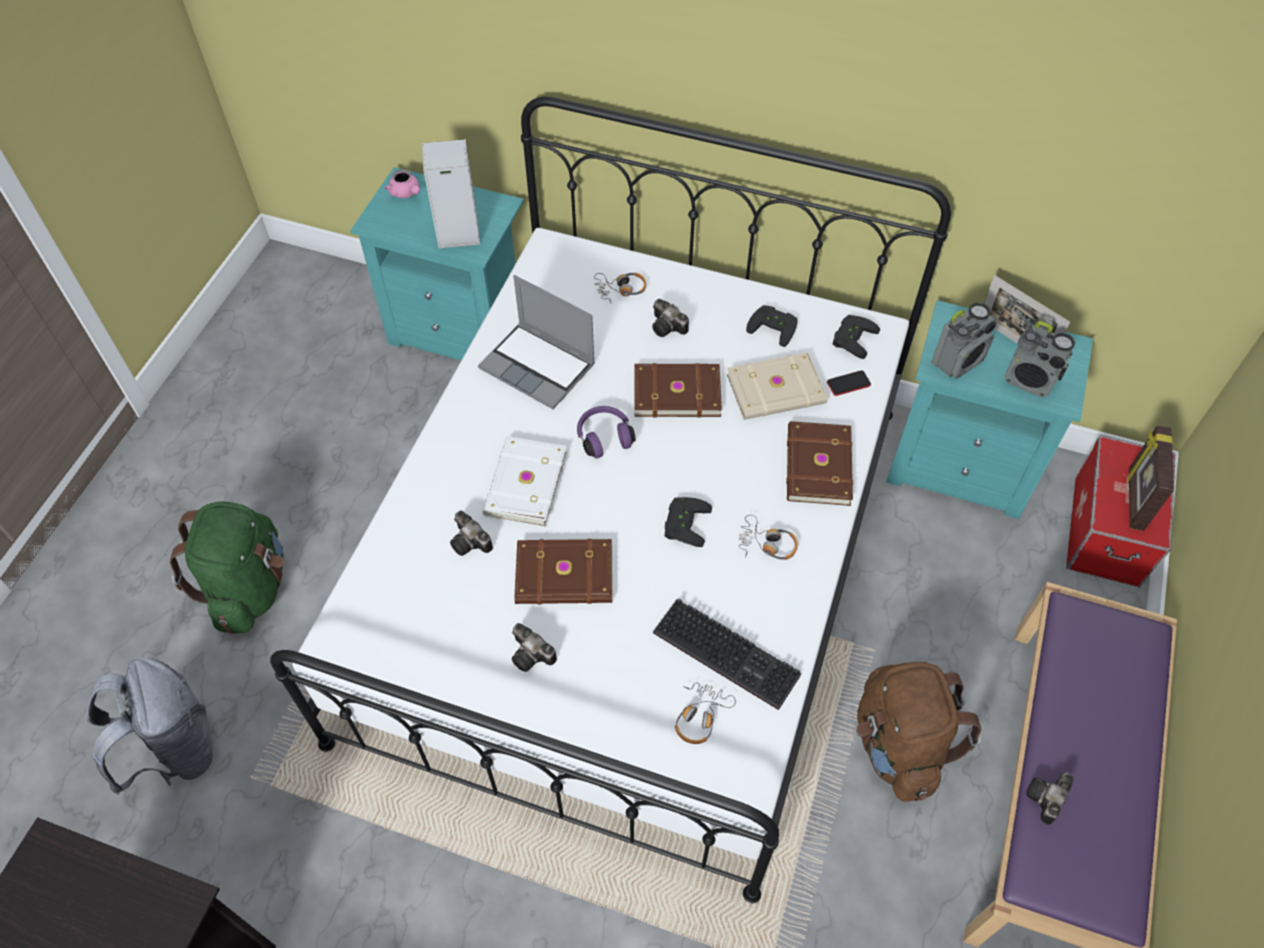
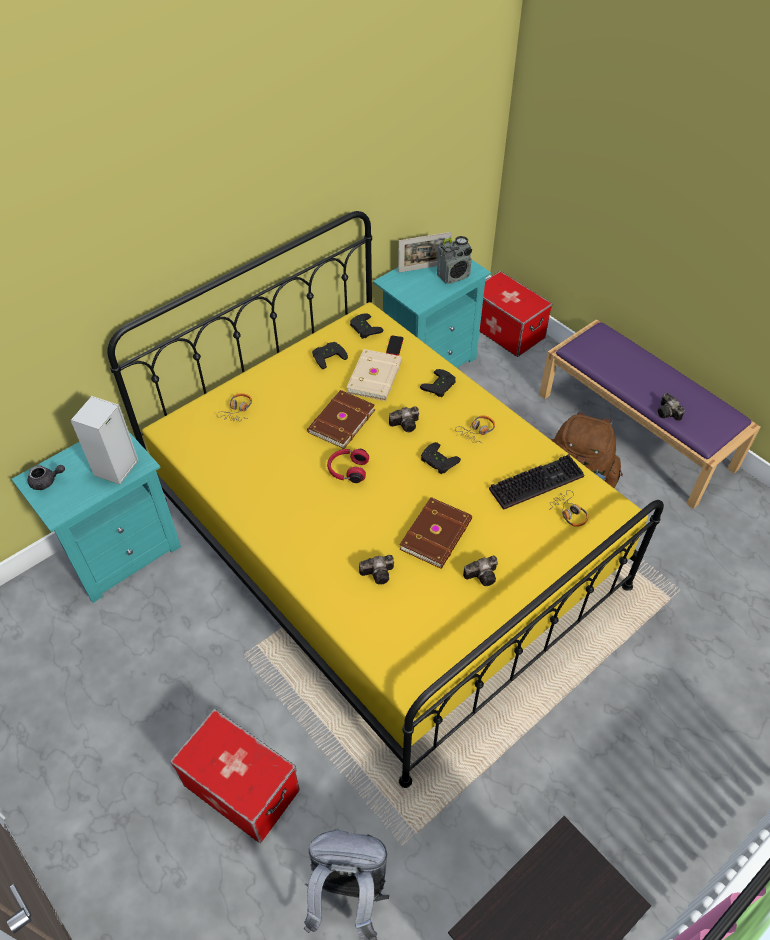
camera: 60 degrees left, 5 degrees down
green backpack [170,502,284,634] -> storage box [170,709,300,843]
white bed [270,96,951,903] -> yellow bed [107,211,664,788]
pink teapot [385,169,420,198] -> grey teapot [28,465,65,490]
laptop [478,275,595,409] -> none
white book [482,437,567,527] -> none
purple headphones [577,406,635,458] -> red headphones [327,449,369,483]
camera [652,299,689,337] -> camera moved to [389,406,419,432]
brown book [786,421,853,506] -> black game controller [420,369,456,397]
radio [931,302,996,379] -> none
picture frame [1128,425,1174,531] -> none

